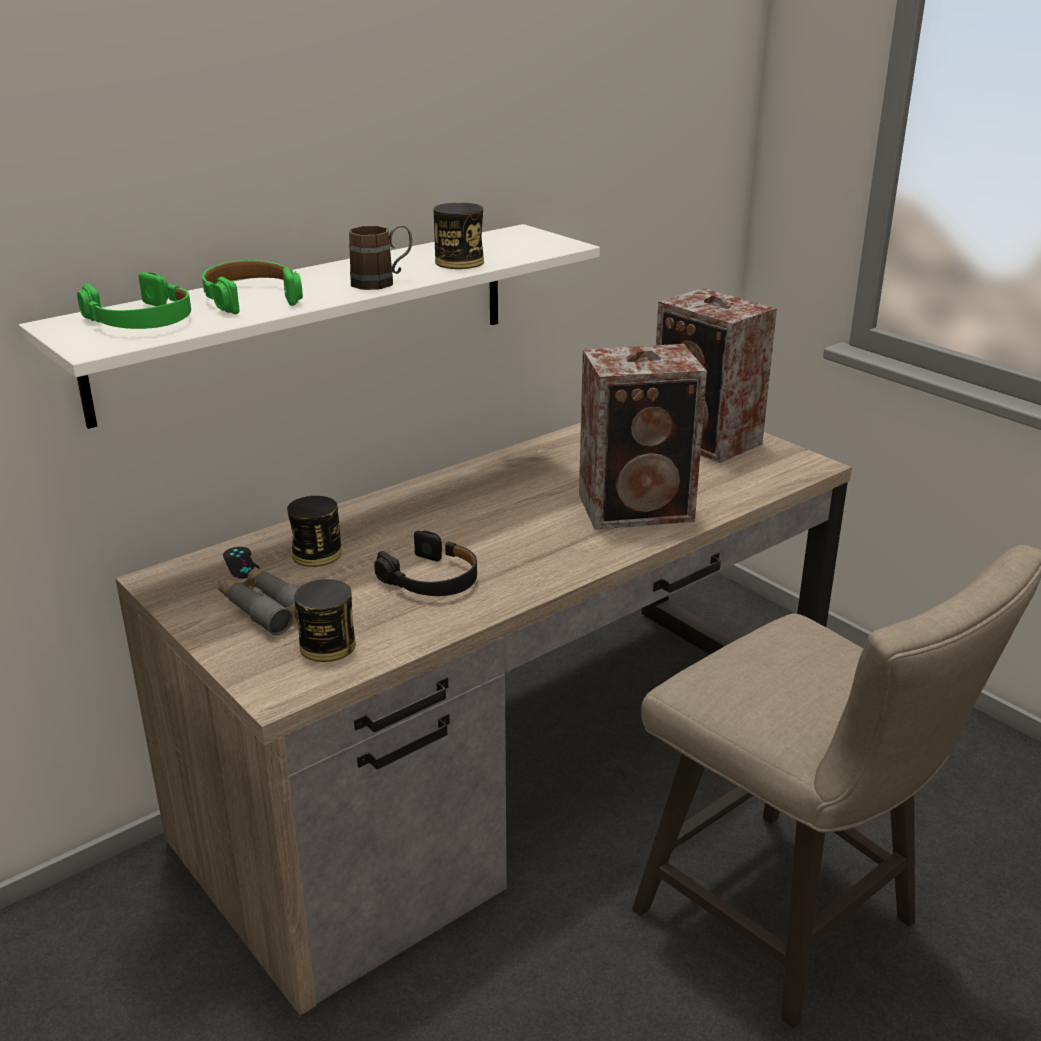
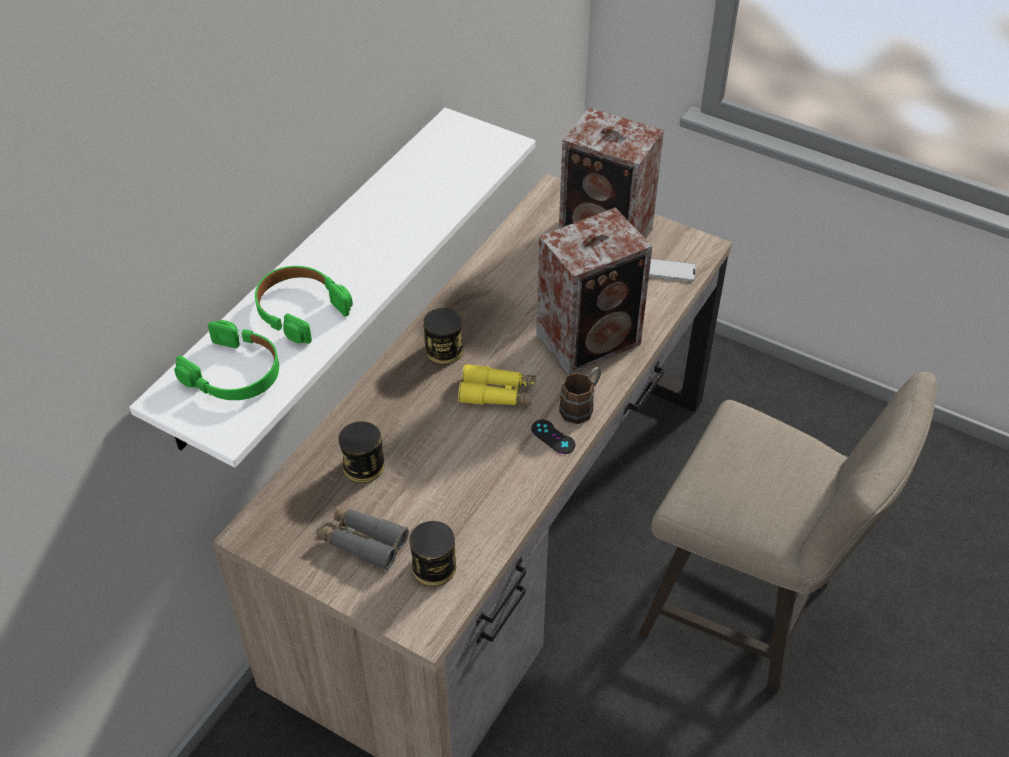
camera: 20 degrees left, 20 degrees up
black game controller [223,547,260,579] -> black game controller moved to [531,420,576,454]
brown mug [349,225,412,290] -> brown mug moved to [559,367,601,424]
black headphones [374,531,477,596] -> none
can [433,202,484,269] -> can moved to [424,307,464,365]
none -> yellow binoculars [458,364,536,405]
none -> phone [649,259,696,281]

